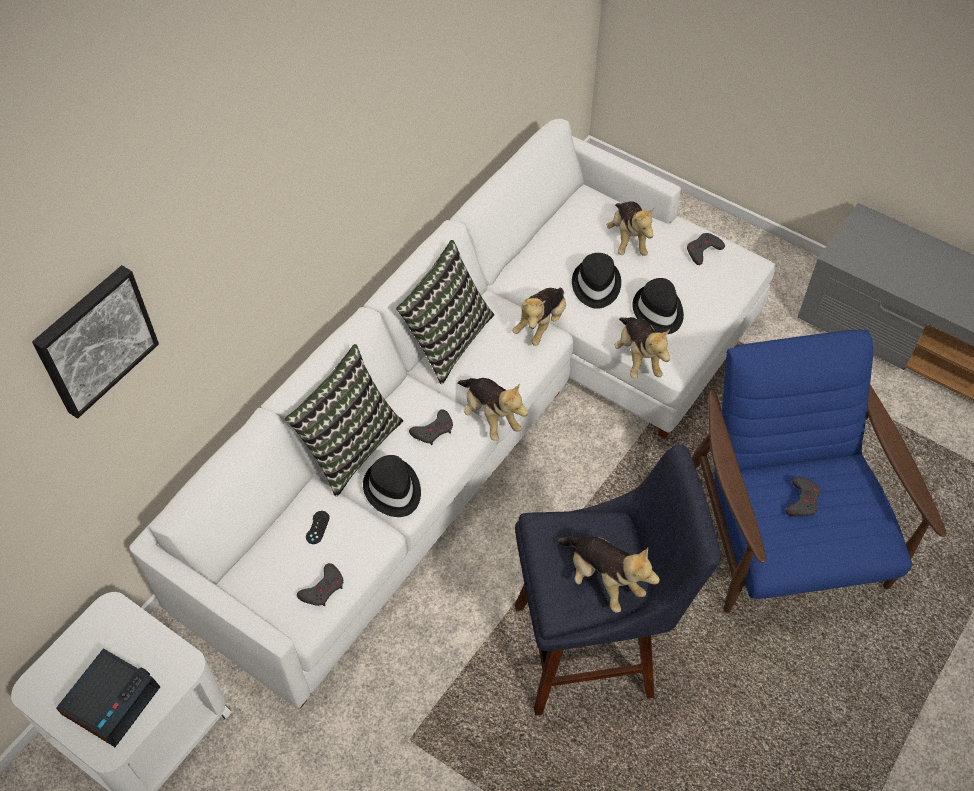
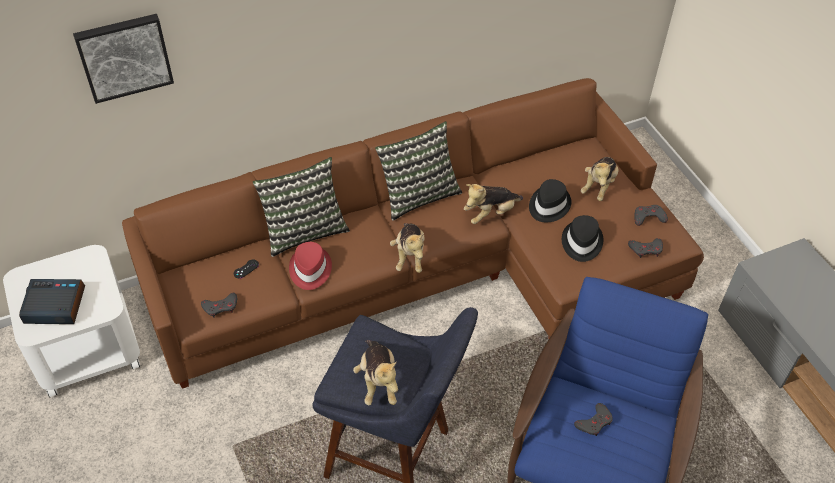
camera: 30 degrees right, 5 degrees down
alarm clock [56,648,160,747] -> alarm clock turned 150 degrees counterclockwise [19,279,85,324]
white sofa [129,119,776,708] -> brown sofa [122,78,704,389]
black hat [363,455,421,517] -> red hat [289,242,332,290]
grey game controller [409,409,453,445] -> grey game controller moved to [628,238,663,258]
plush toy [614,317,670,379] -> none

